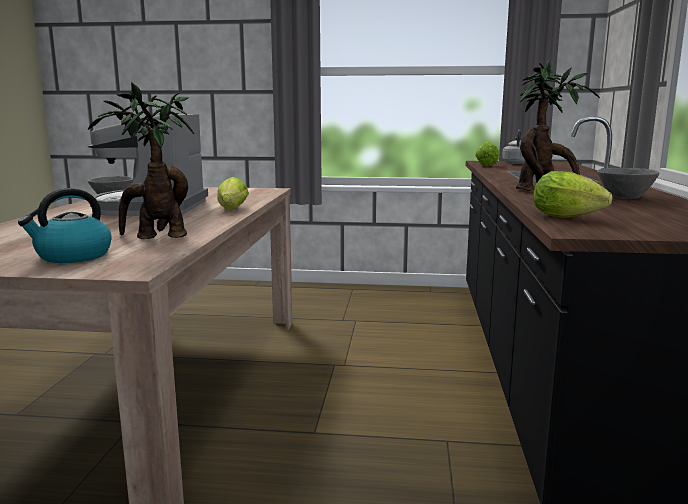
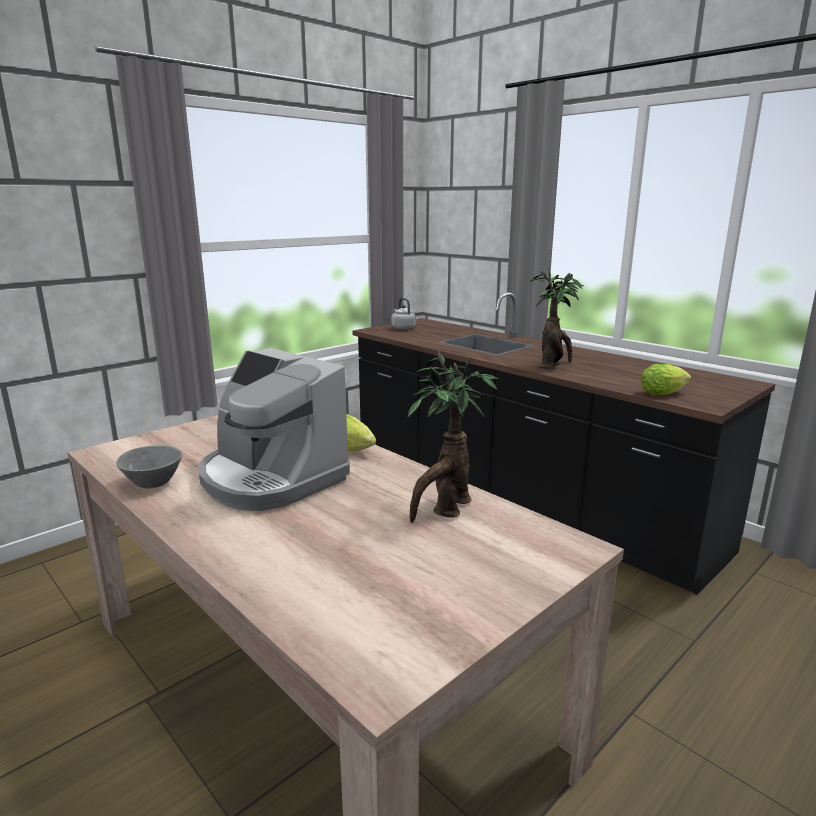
camera: 50 degrees left, 5 degrees up
kettle [18,188,111,263] -> none
lettuce [475,142,499,166] -> none
grey bowl [597,168,660,199] -> none

